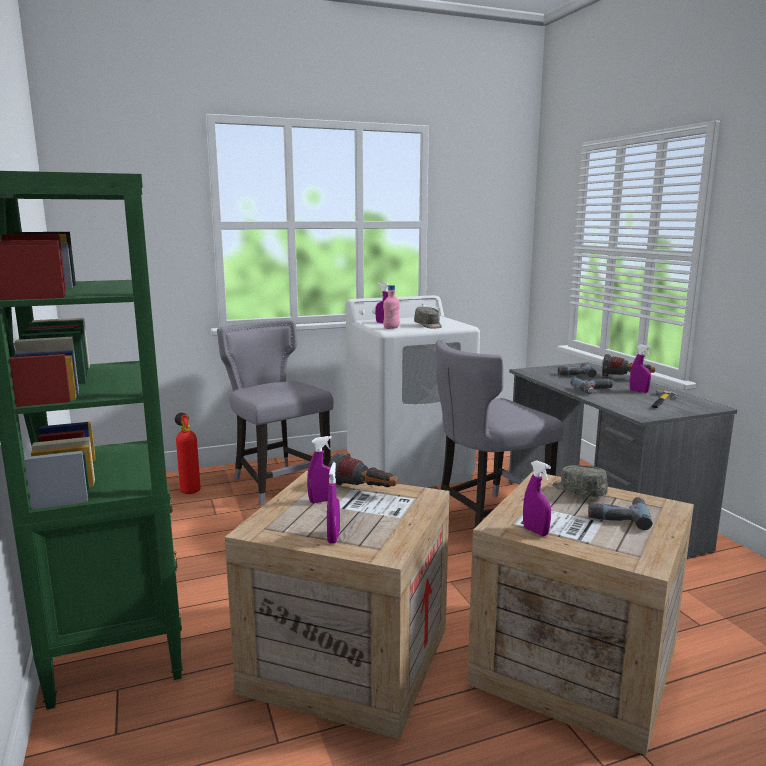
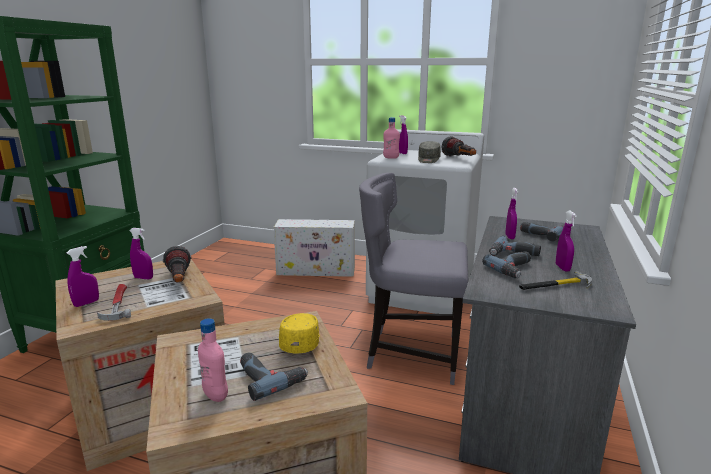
camera: 40 degrees right, 5 degrees up
fire extinguisher [175,412,201,494] -> none
grey chair [217,320,334,506] -> white storage box [274,219,355,277]
purple spray bottle [523,460,551,536] -> purple spray bottle moved to [505,188,518,239]
grey cap [553,465,608,497] -> yellow cap [279,313,320,353]
flashlight [601,354,655,377] -> flashlight moved to [442,136,476,157]
none -> hammer [97,284,131,321]
none -> pink bottle [198,318,228,402]
none -> power drill [482,251,531,279]

